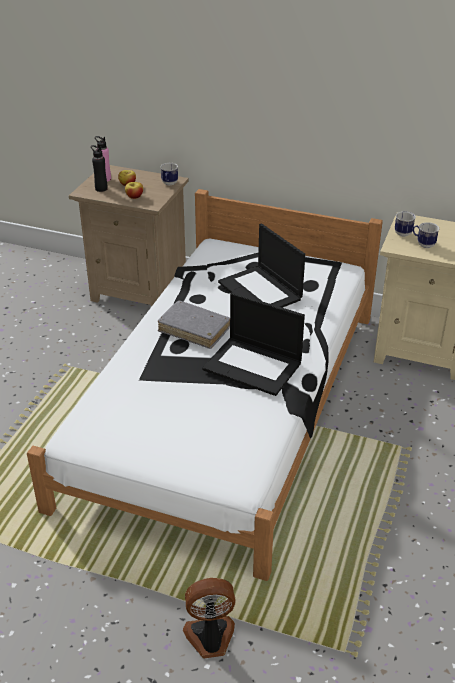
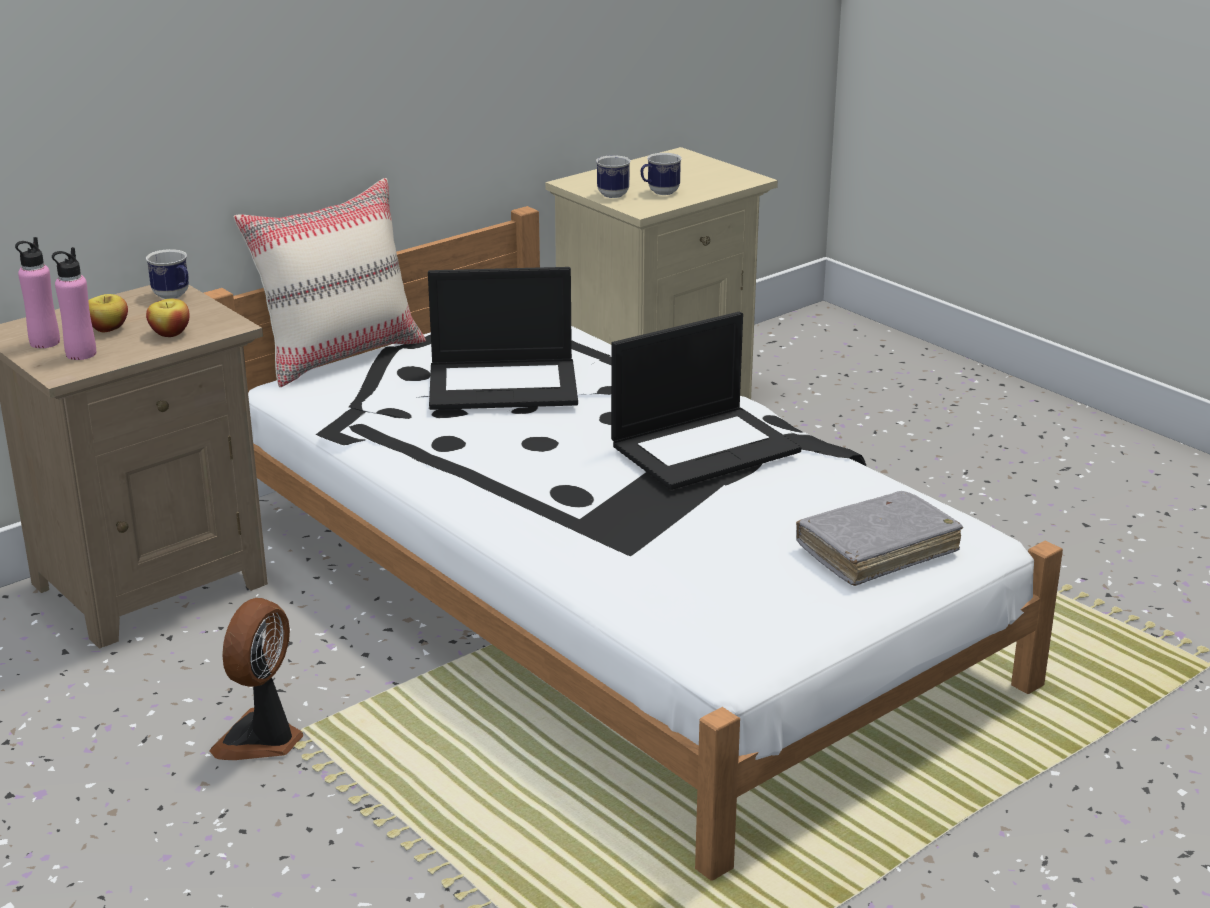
camera: 60 degrees left, 10 degrees down
black bottle [91,145,108,192] -> pink bottle [52,247,96,360]
grey book [158,301,230,349] -> grey book moved to [796,491,963,586]
fan [183,578,236,658] -> fan moved to [209,598,303,760]
none -> beige pillow [234,178,426,387]

